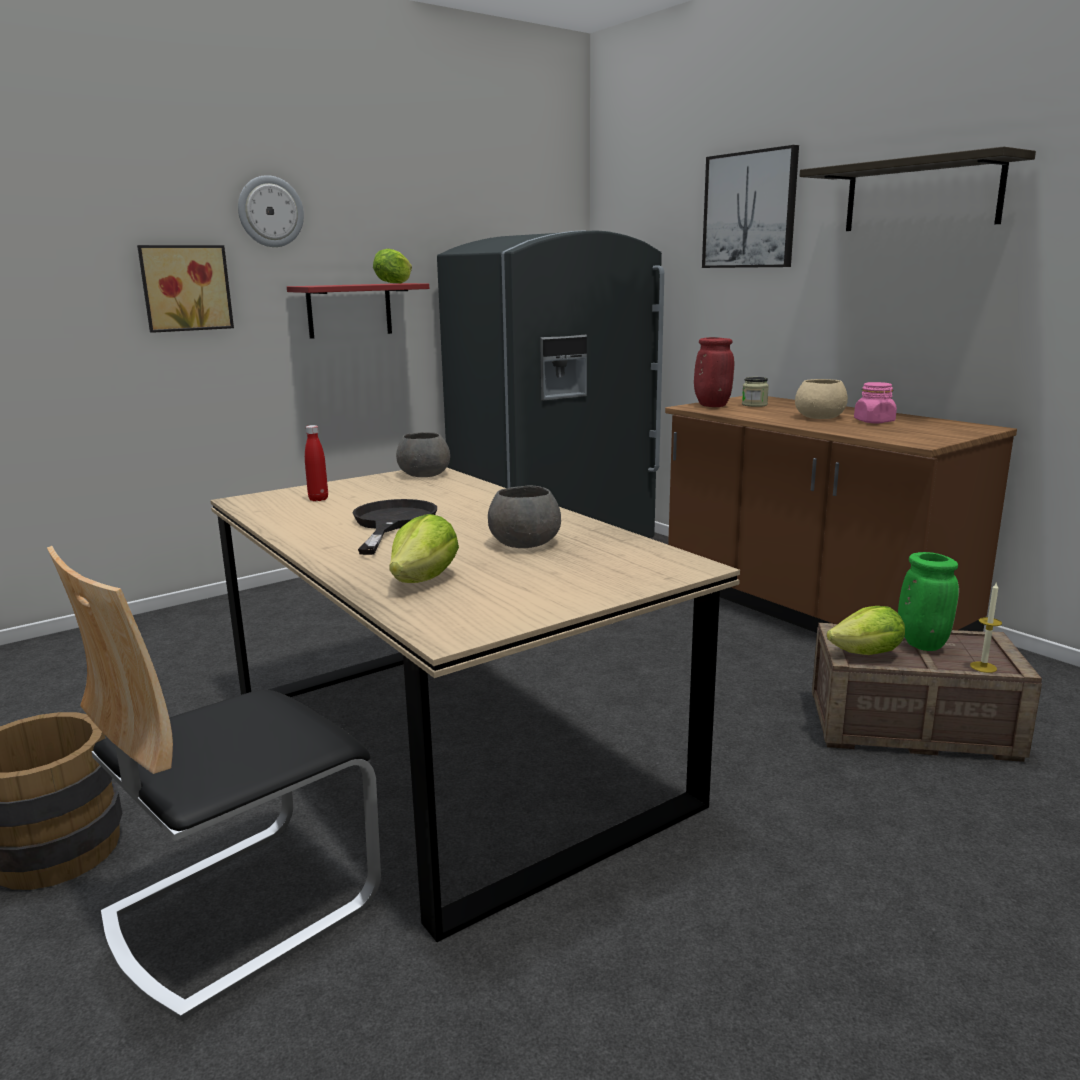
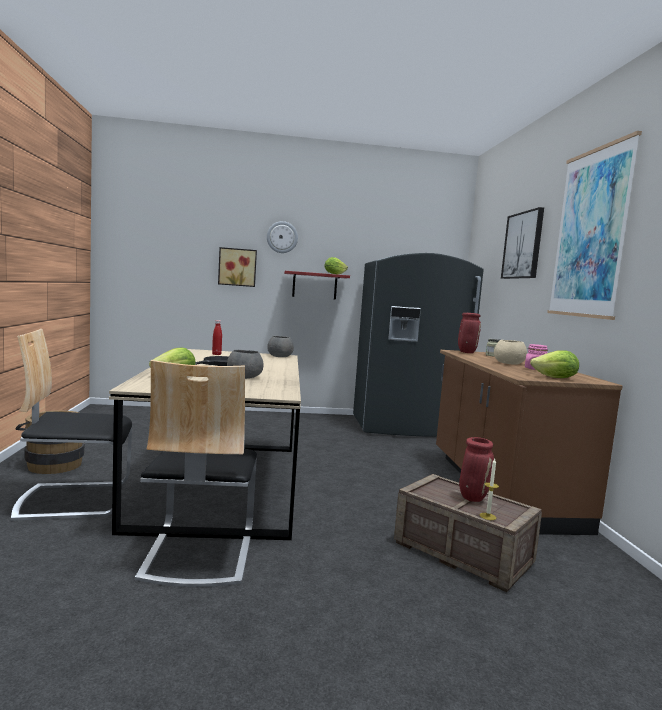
camera: 30 degrees right, 10 degrees down
shelf [800,147,1036,231] -> picture [547,131,642,320]
lettuce [827,606,905,655] -> lettuce moved to [530,350,579,378]
green vase [898,552,959,651] -> red vase [459,437,494,502]
none -> chair [135,360,257,587]

